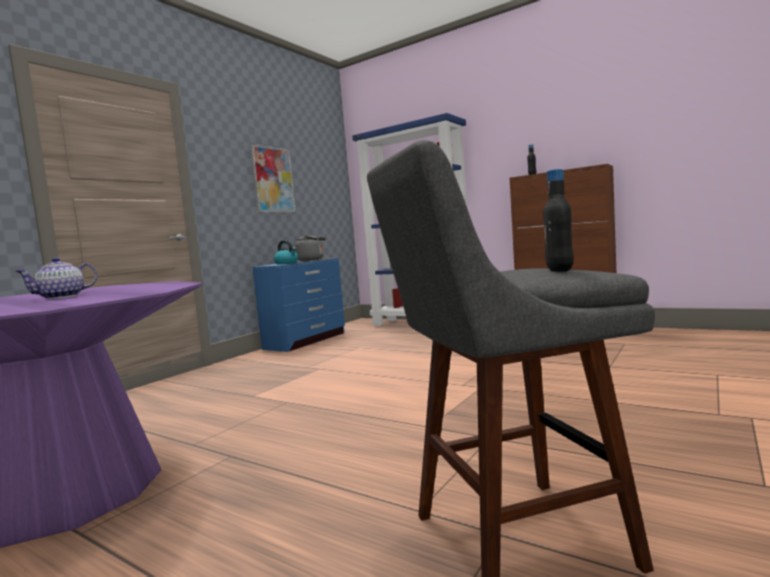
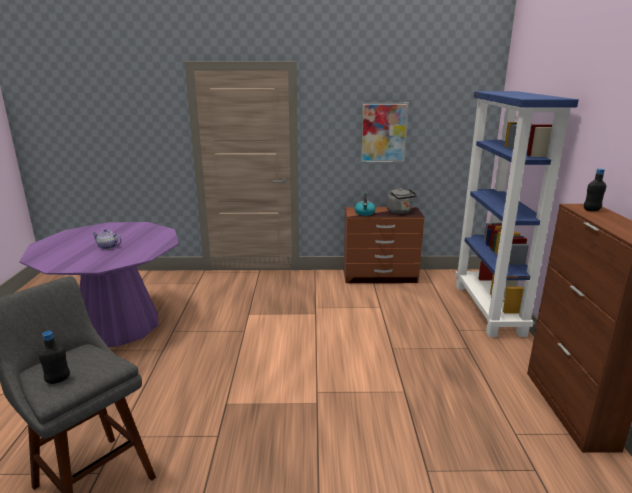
camera: 55 degrees right, 15 degrees up
blue dresser [253,258,345,352] -> brown dresser [344,207,424,283]

